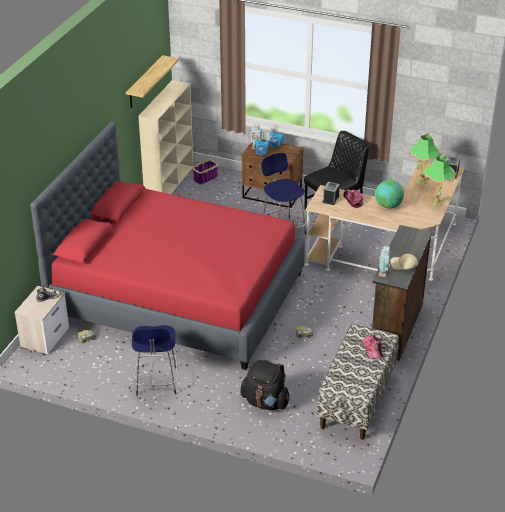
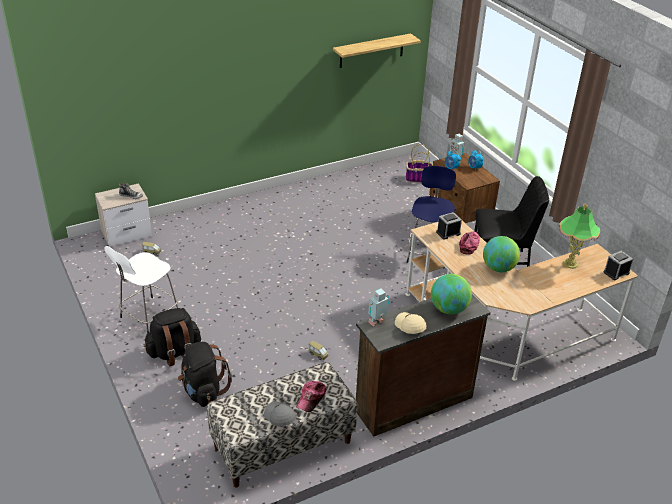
camera: 40 degrees right, 0 degrees up
red bed [30,121,305,370] -> none
blue stool [132,325,178,396] -> white stool [104,246,178,334]
beige bookcase [139,80,193,194] -> none
table lamp [424,154,456,206] -> none
none -> black backpack [144,308,201,366]
none -> grey cap [264,402,296,426]
none -> globe [431,274,472,314]

